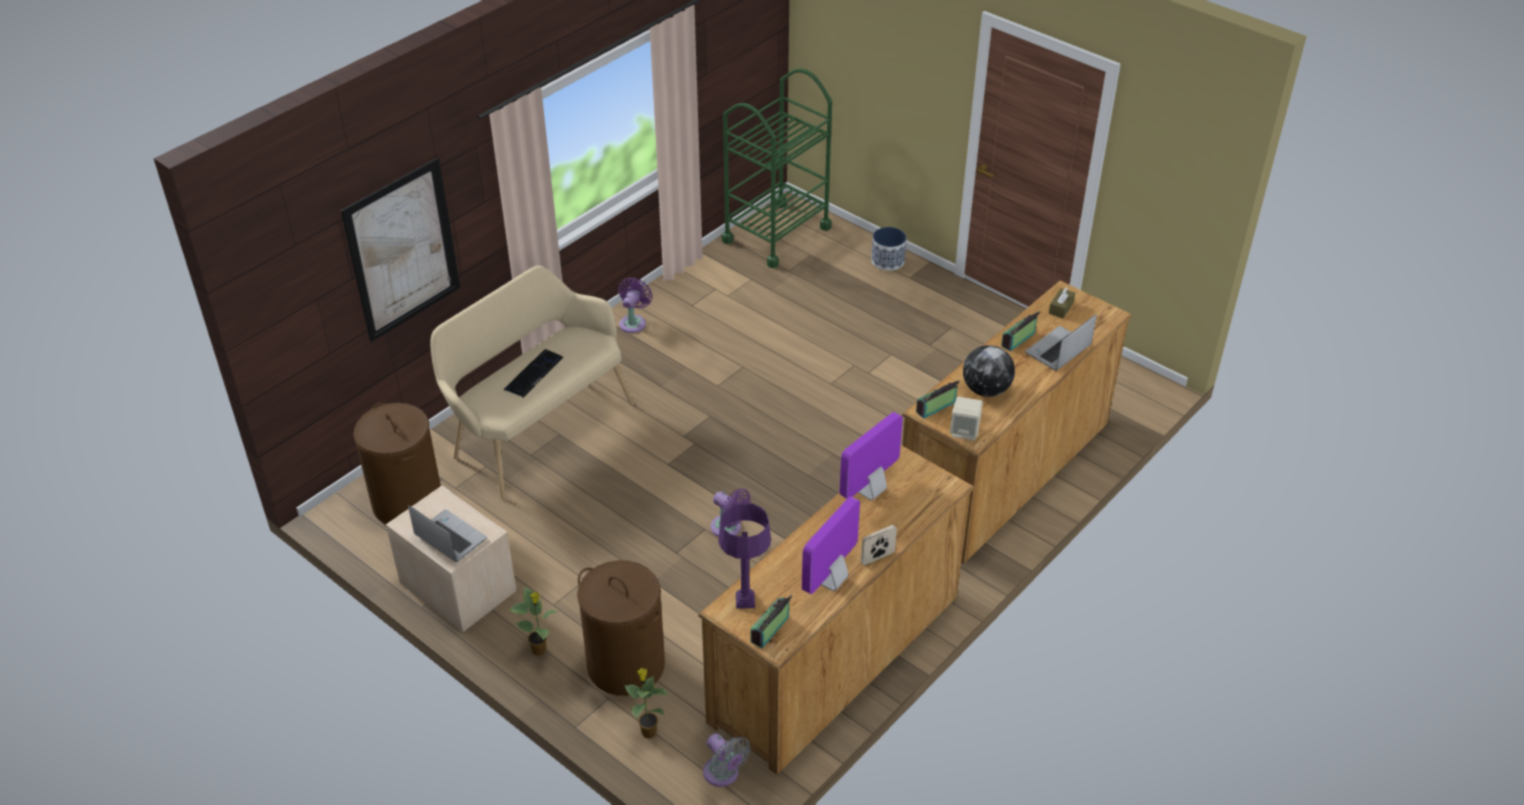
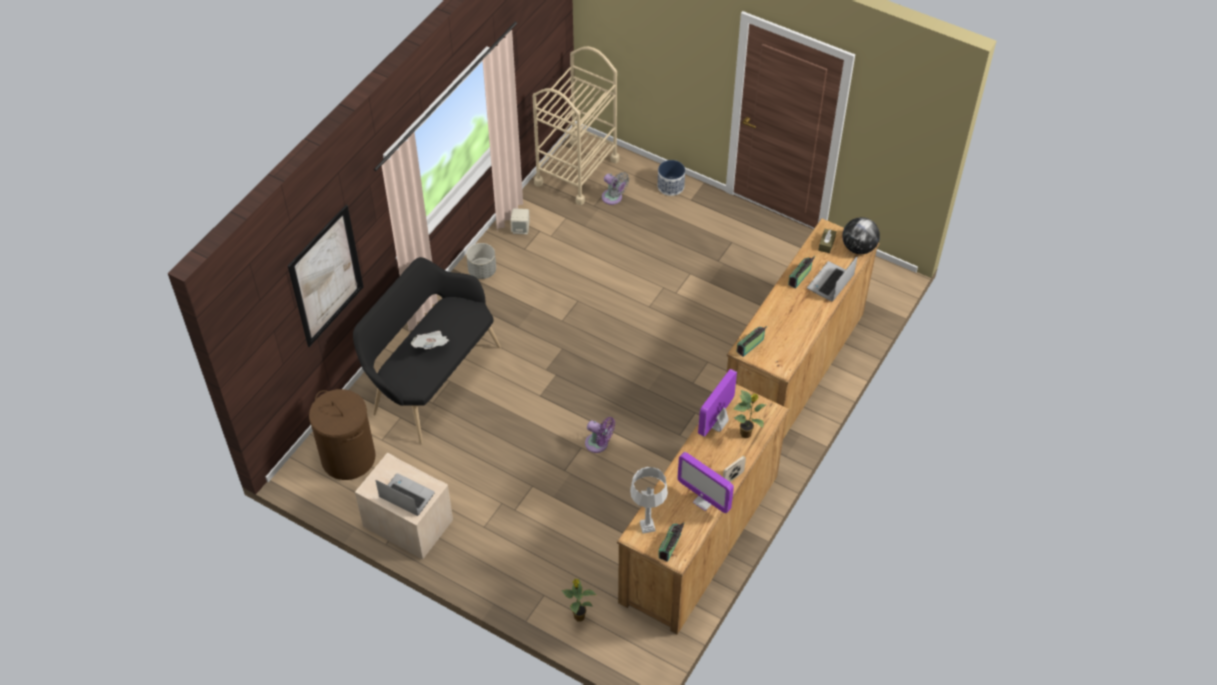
camera: 10 degrees left, 10 degrees up
beige bench [430,265,634,499] -> black bench [353,257,501,445]
keyboard [504,349,563,398] -> newspaper [411,331,449,349]
potted plant [509,587,557,655] -> potted plant moved to [733,390,766,438]
brown laundry basket [577,560,665,696] -> none
purple fan [618,277,652,333] -> grey planter [466,243,496,279]
grey fan [703,734,751,787] -> grey fan moved to [602,172,629,205]
purple table lamp [718,503,771,609] -> grey table lamp [630,467,668,533]
green cart [722,68,832,268] -> beige cart [533,46,620,205]
monitor [802,496,860,594] -> monitor turned 75 degrees counterclockwise [678,452,734,513]
beige speaker [950,397,983,440] -> beige speaker moved to [510,208,530,234]
globe [963,345,1015,397] -> globe moved to [843,217,880,254]

